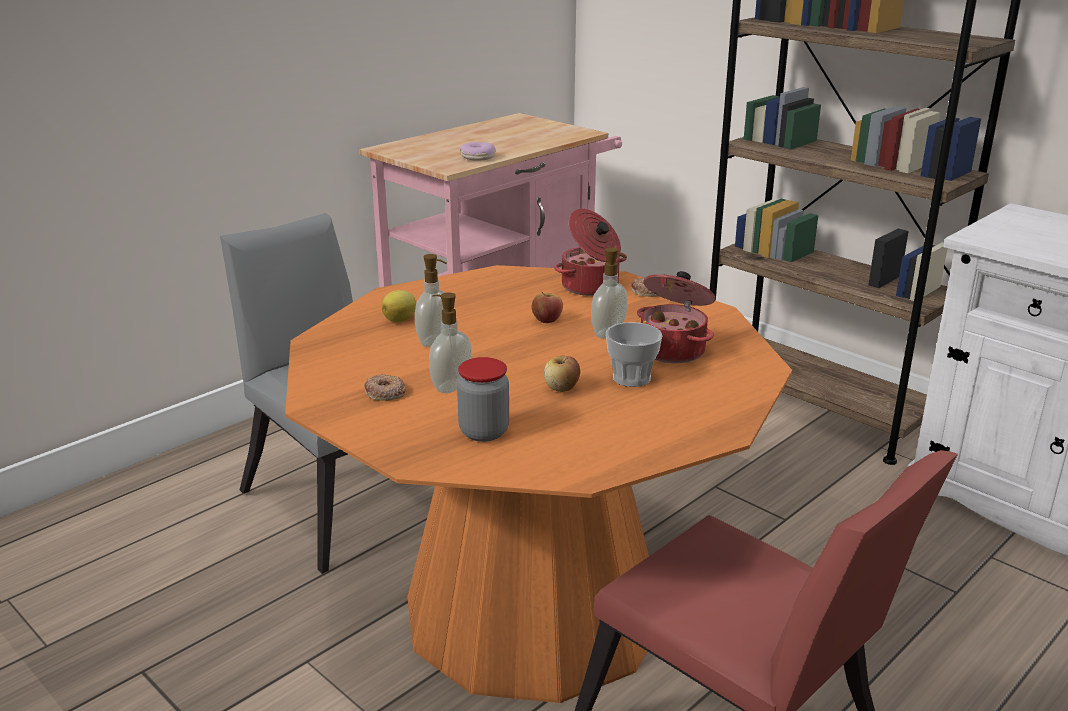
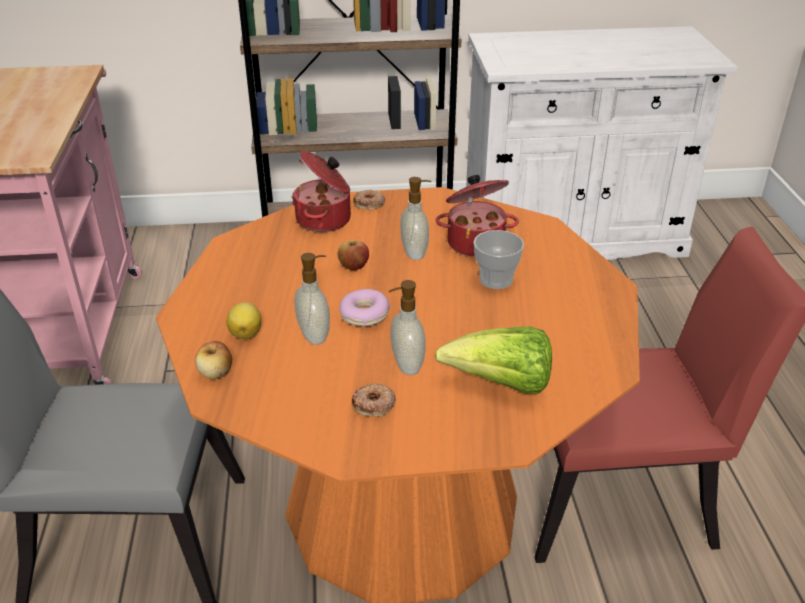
camera: 50 degrees left, 10 degrees up
jar [457,357,509,442] -> lettuce [435,327,552,394]
donut [460,142,496,161] -> donut moved to [339,289,390,327]
apple [544,356,580,392] -> apple moved to [195,341,232,379]

